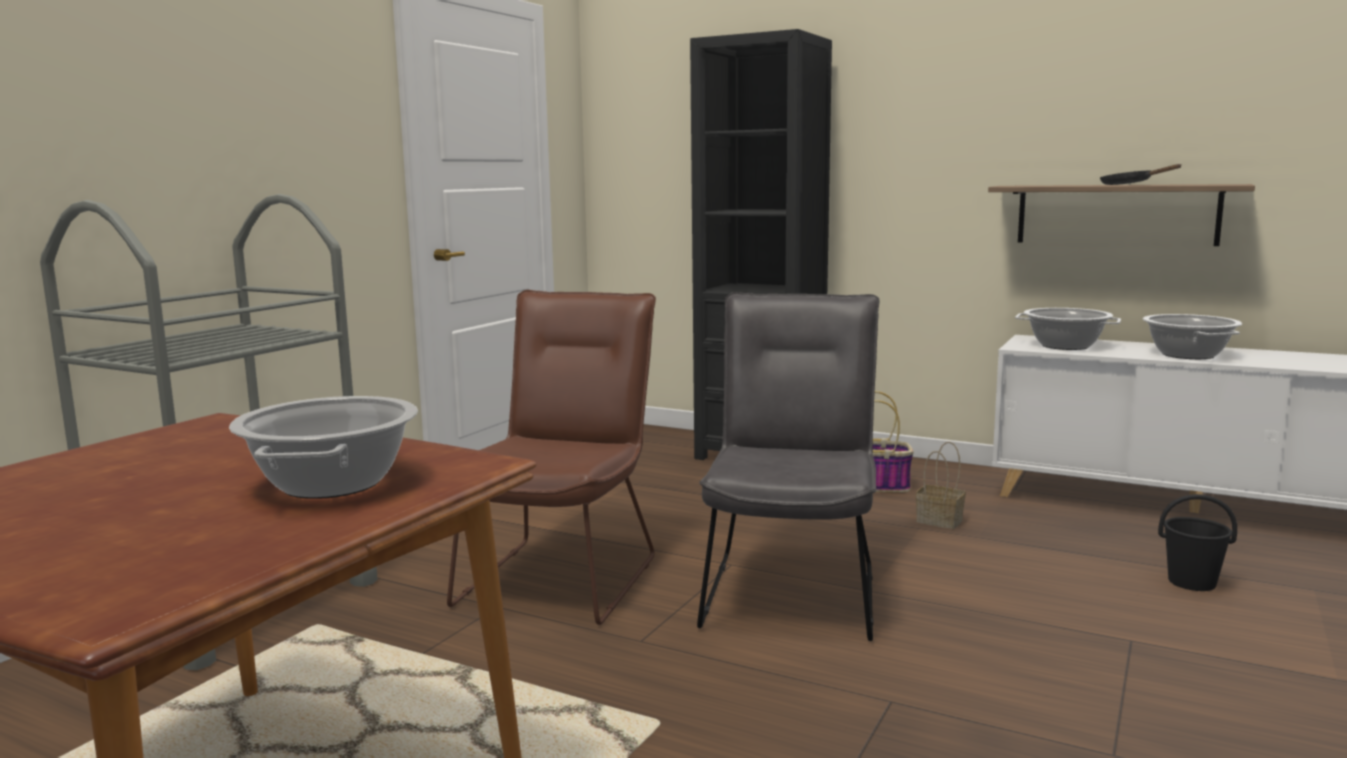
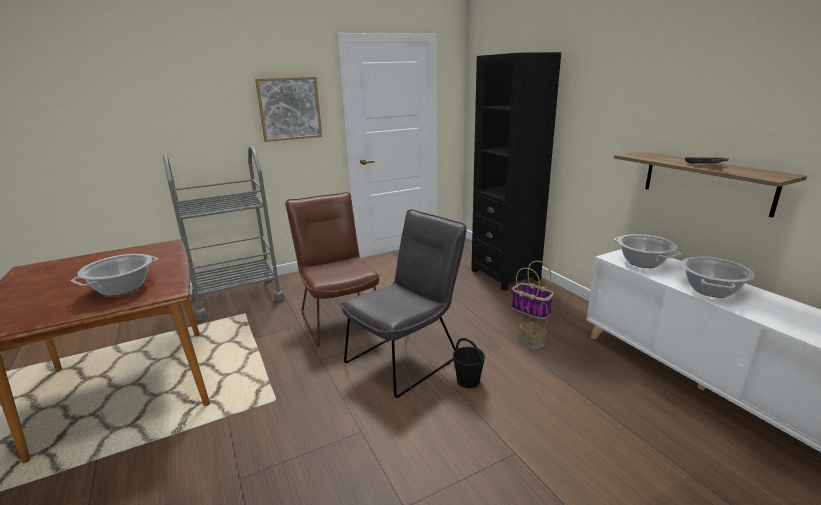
camera: 35 degrees right, 10 degrees up
brown chair [447,290,656,625] -> brown chair turned 75 degrees counterclockwise [285,192,380,347]
black bucket [1158,494,1237,591] -> black bucket moved to [453,338,485,388]
none -> picture [255,77,322,142]

